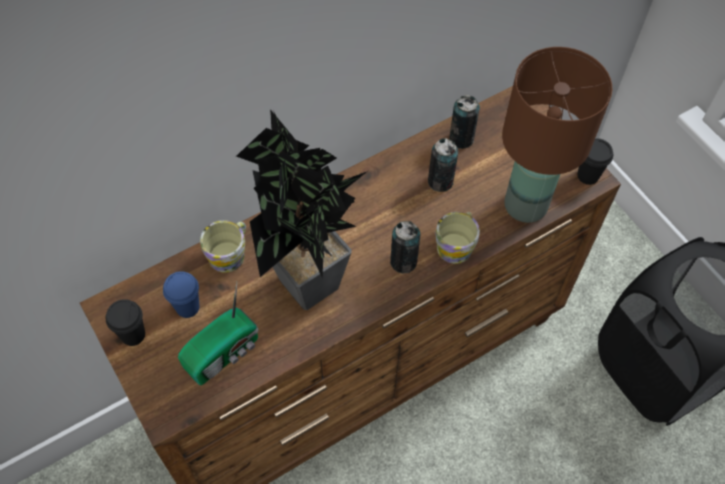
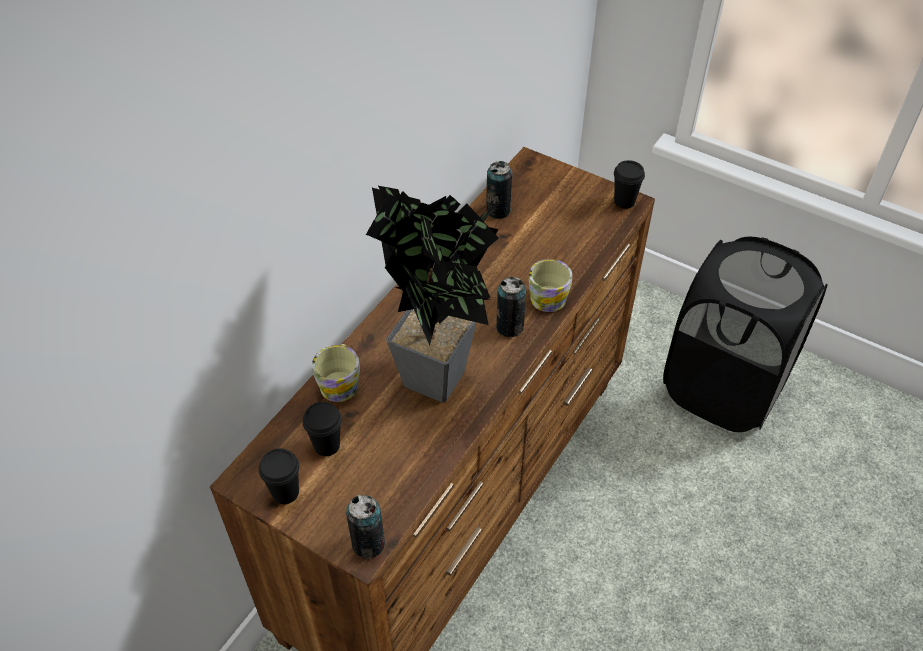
camera: 25 degrees left, 10 degrees down
blue cup [163,271,200,318] -> black cup [303,402,342,456]
radio [178,282,258,385] -> none
can [428,138,458,192] -> can moved to [346,495,385,559]
brown table lamp [502,47,613,223] -> none

